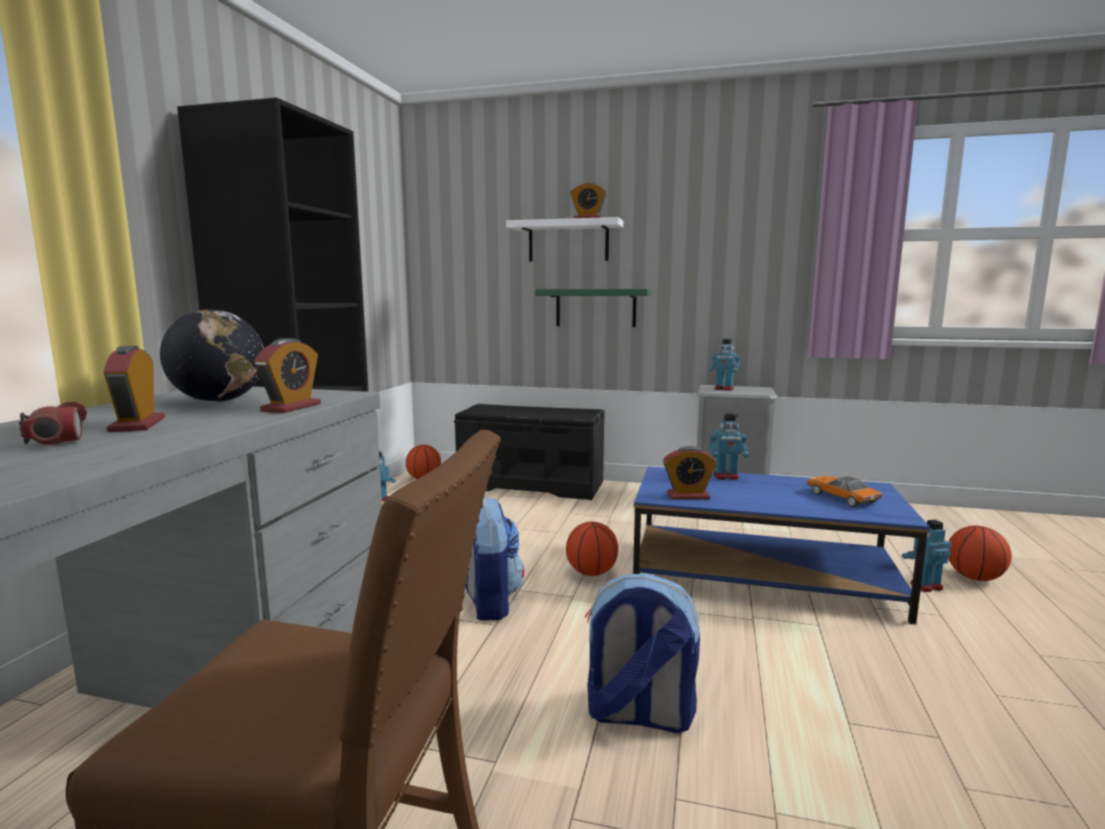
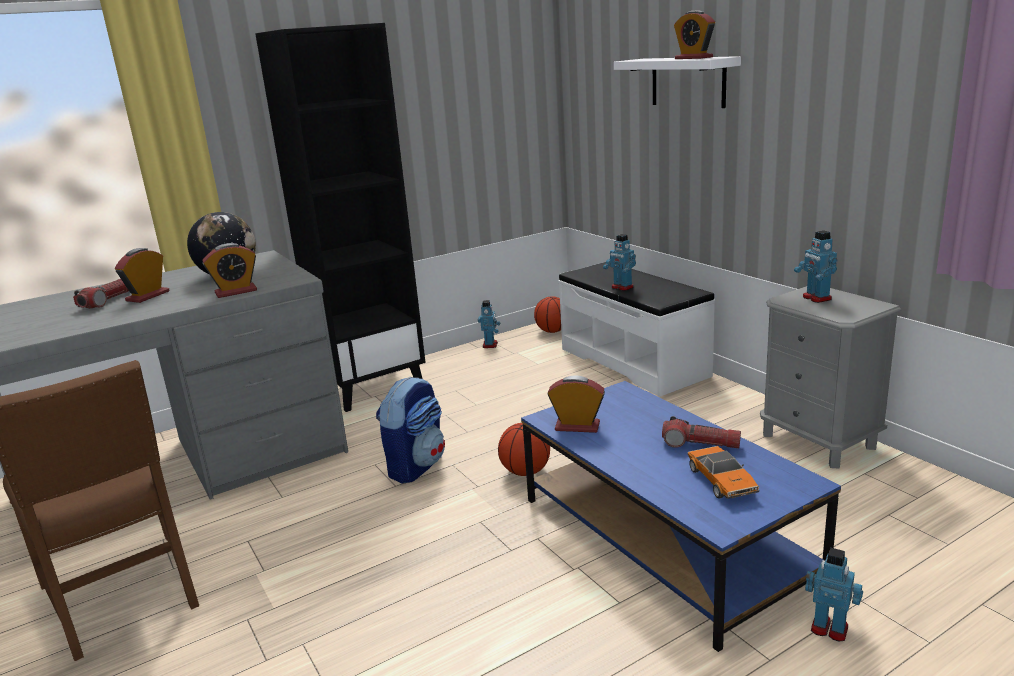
camera: 45 degrees right, 10 degrees up
black bench [454,404,605,500] -> white bench [558,262,715,397]
green shelf [535,289,651,327] -> none
backpack [585,573,700,733] -> none
alarm clock [663,446,717,499] -> alarm clock turned 150 degrees clockwise [548,375,605,433]
toy robot [710,413,749,480] -> toy robot moved to [603,234,636,291]
toy car [807,476,883,507] -> toy car turned 150 degrees clockwise [688,446,759,499]
basketball [948,526,1012,581] -> none
none -> flashlight [662,416,741,448]

